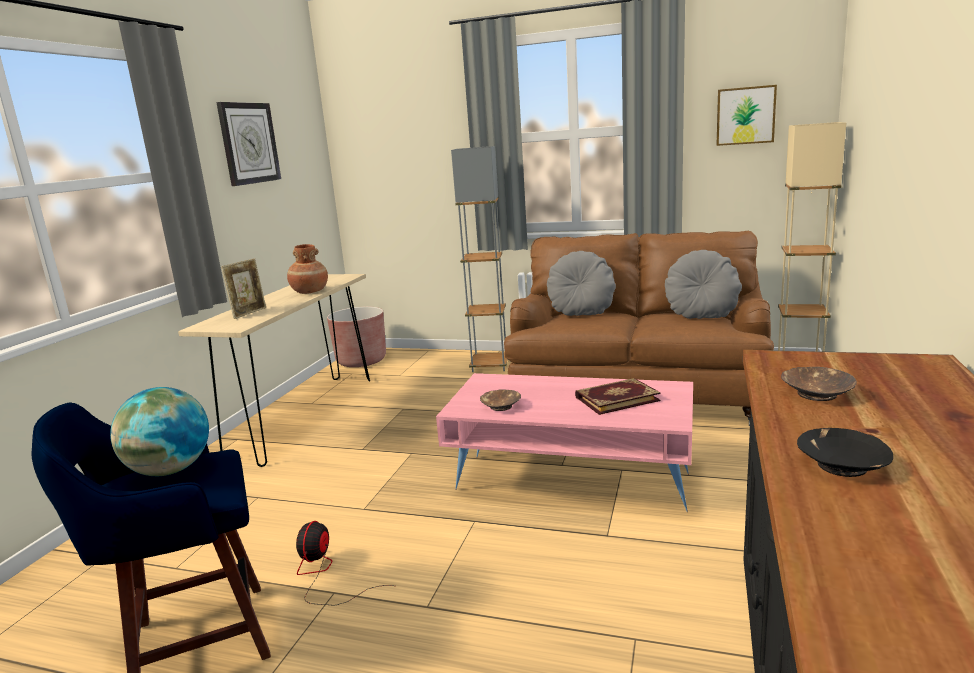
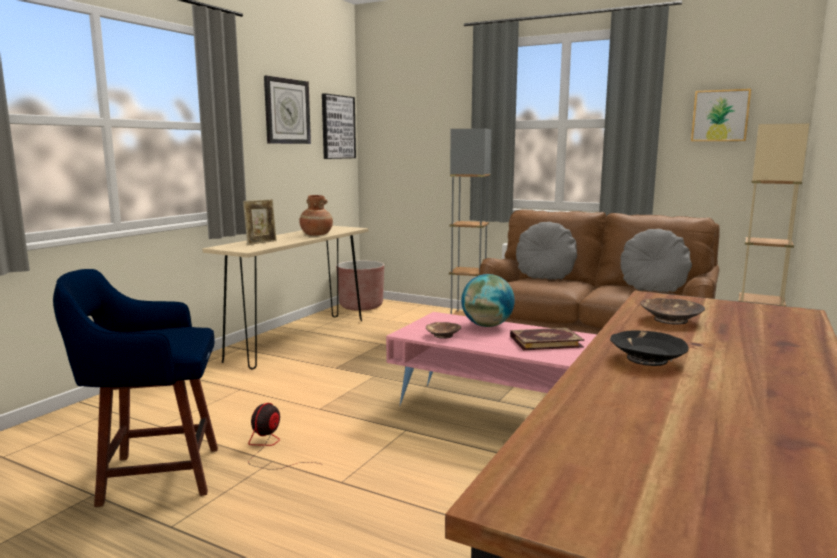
camera: 10 degrees right, 5 degrees down
globe [110,387,209,476] -> globe moved to [461,274,515,327]
none -> picture [322,93,356,159]

